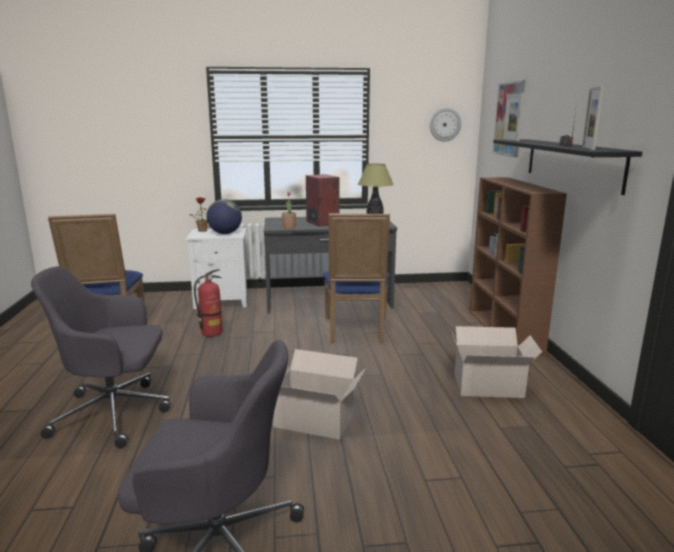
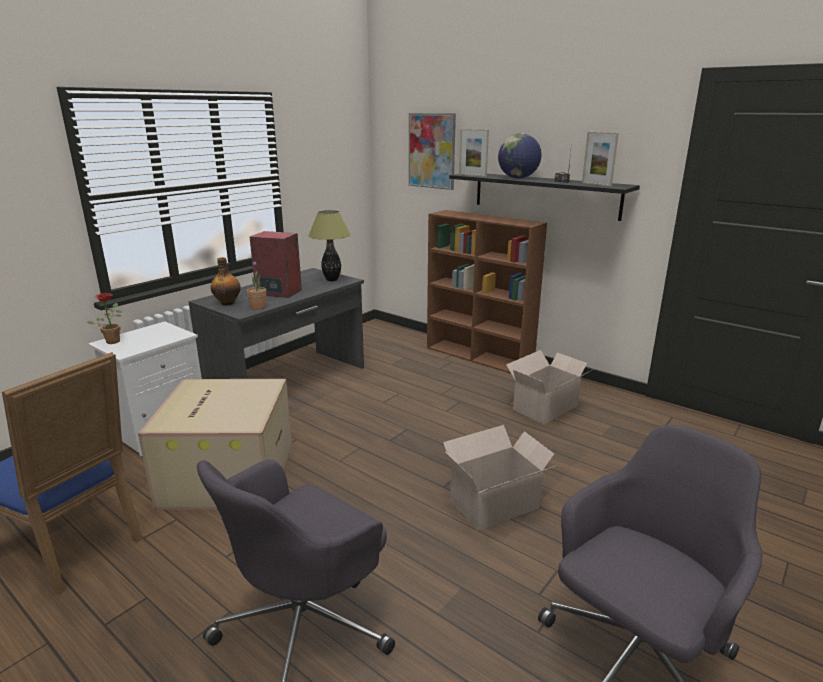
camera: 45 degrees left, 5 degrees up
fire extinguisher [194,269,222,337] -> cardboard box [138,379,292,510]
globe [207,199,242,234] -> globe moved to [498,133,542,179]
blue chair [323,214,390,343] -> none
wall clock [430,108,461,142] -> none
none -> bottle [210,257,241,306]

